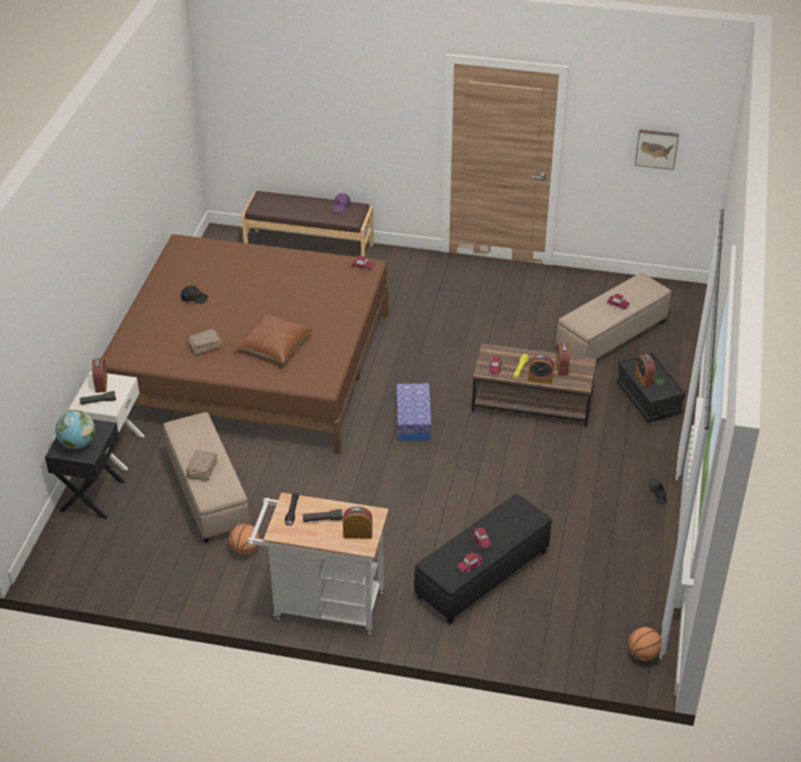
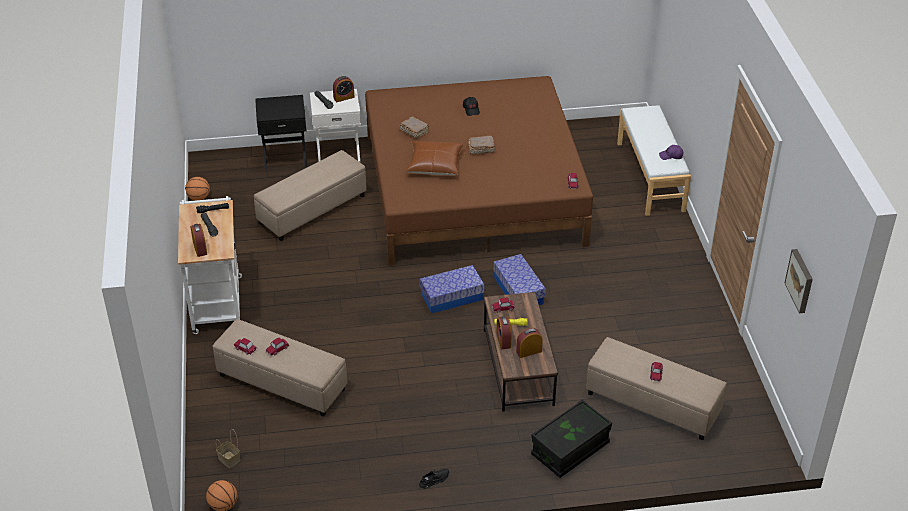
camera: 70 degrees right, 0 degrees up
globe [55,410,95,449] -> none
brown book [186,450,218,481] -> brown book moved to [468,136,495,154]
basketball [229,524,260,555] -> basketball moved to [185,177,210,201]
brown bench [241,191,374,257] -> white bench [617,105,691,216]
black ottoman [414,494,552,624] -> beige ottoman [213,319,347,417]
alarm clock [635,354,655,387] -> none
none -> basket [216,429,240,468]
none -> storage box [493,254,546,305]

